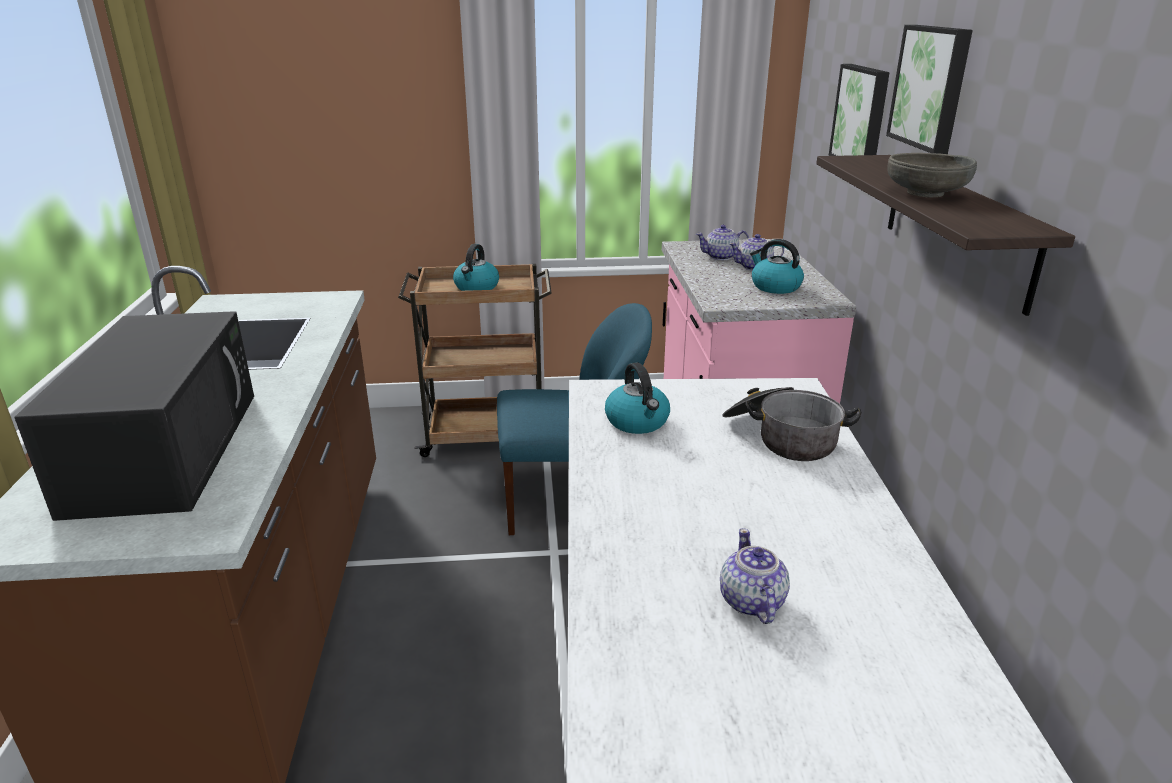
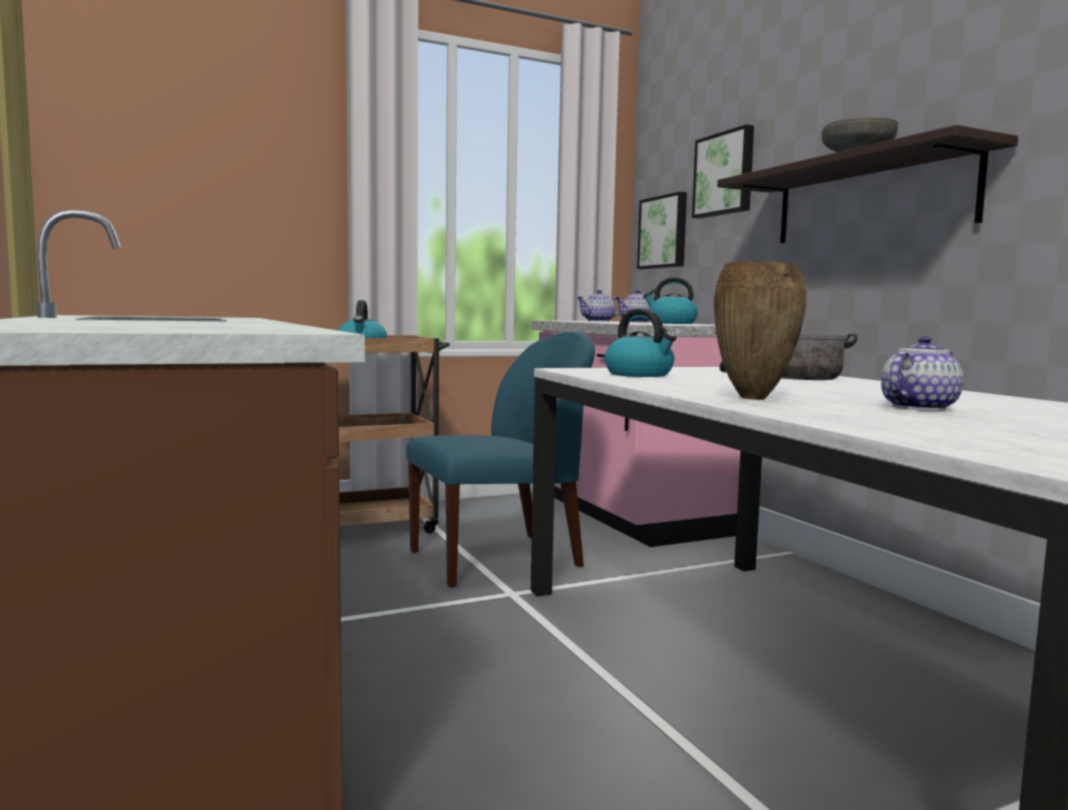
camera: 20 degrees left, 20 degrees down
black microwave [14,311,254,521] -> none
teapot [720,528,790,624] -> teapot turned 75 degrees clockwise [881,336,963,411]
picture [886,25,973,154] -> picture moved to [637,192,687,269]
none -> brown vase [714,261,806,400]

